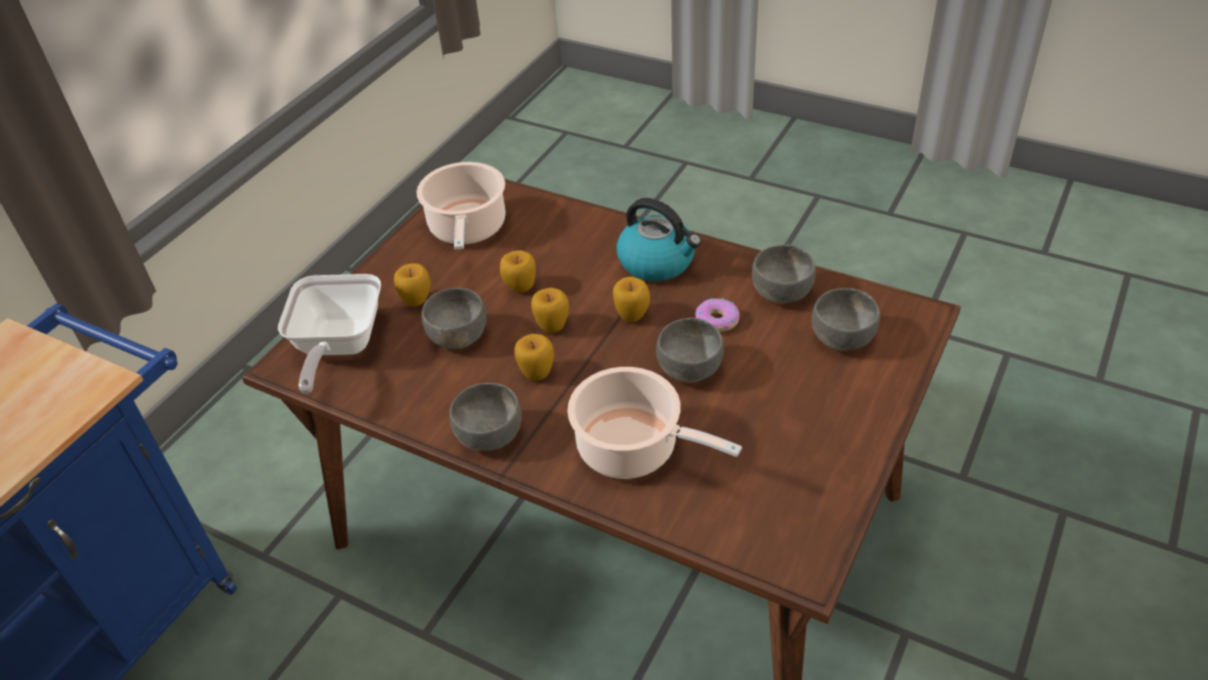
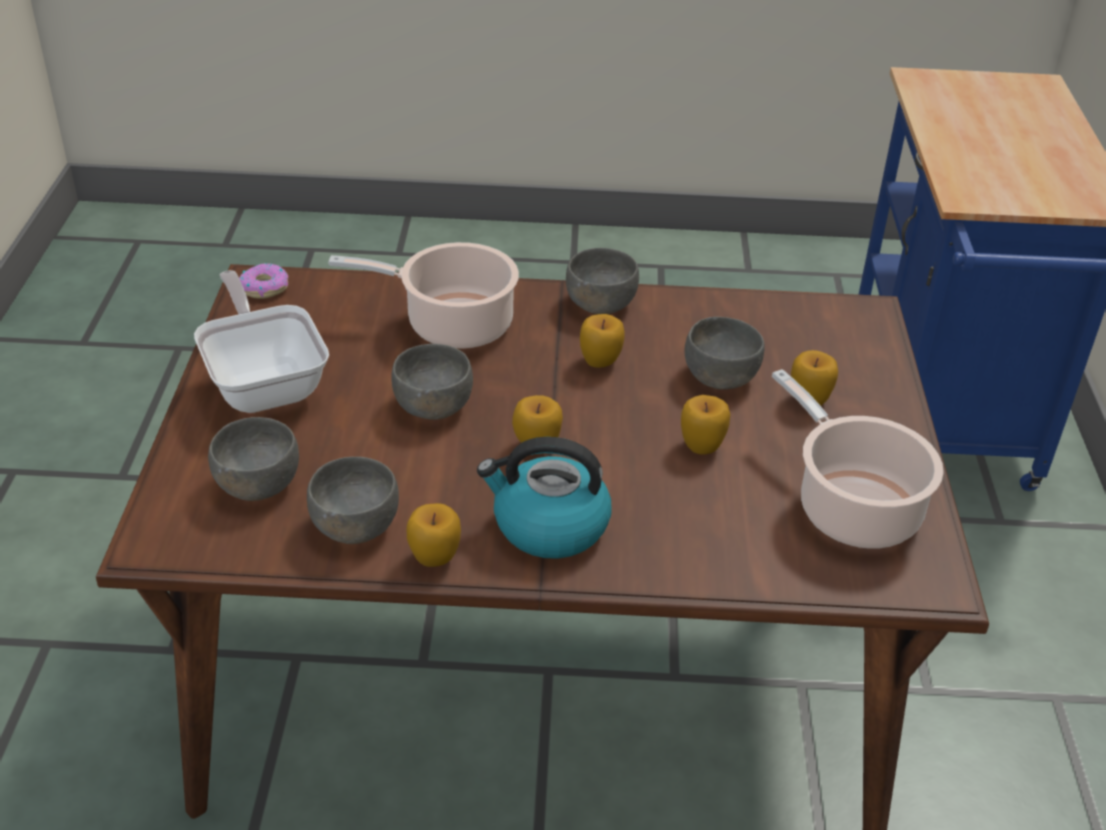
camera: 150 degrees right, 5 degrees down
frying pan [278,274,381,394] -> frying pan moved to [194,270,329,413]
apple [531,288,569,333] -> apple moved to [407,503,461,567]
donut [695,298,740,332] -> donut moved to [239,263,288,299]

